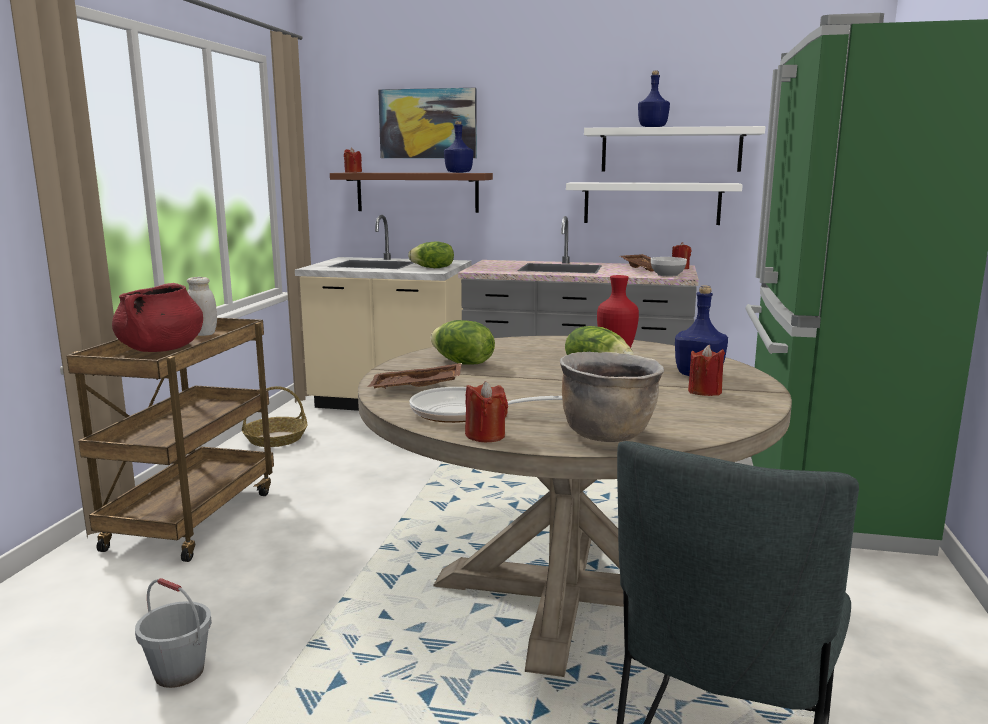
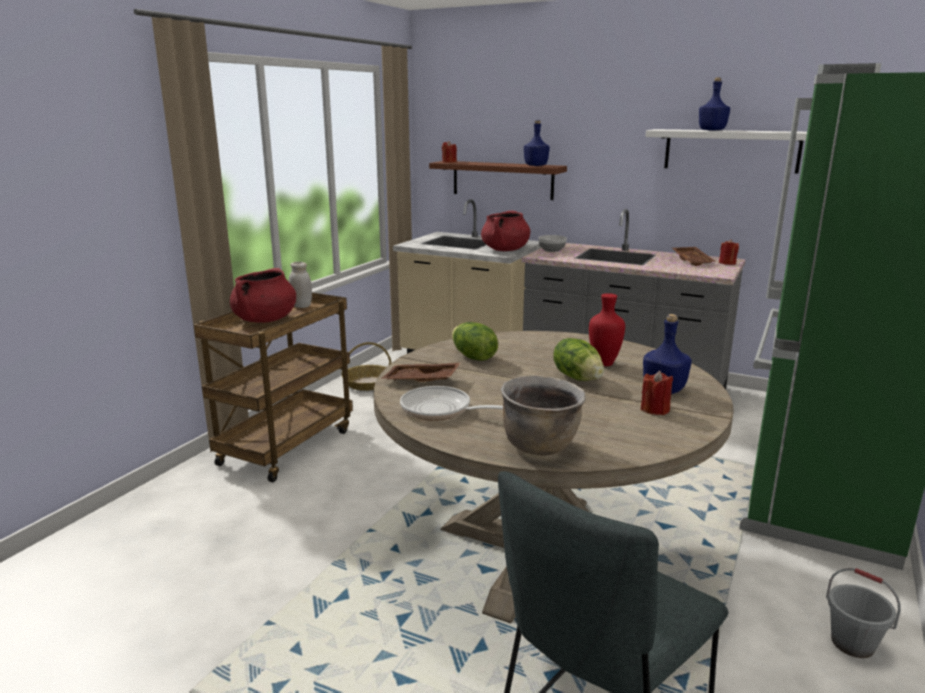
camera: 15 degrees right, 5 degrees up
grey bucket [135,578,212,688] -> grey bucket moved to [826,568,901,658]
picture [378,88,477,158] -> none
lettuce [408,242,454,268] -> red cooking pot [481,211,530,251]
red candle [465,381,508,442] -> none
white shelf [566,182,743,225] -> none
bowl [651,257,687,276] -> bowl moved to [538,235,567,252]

